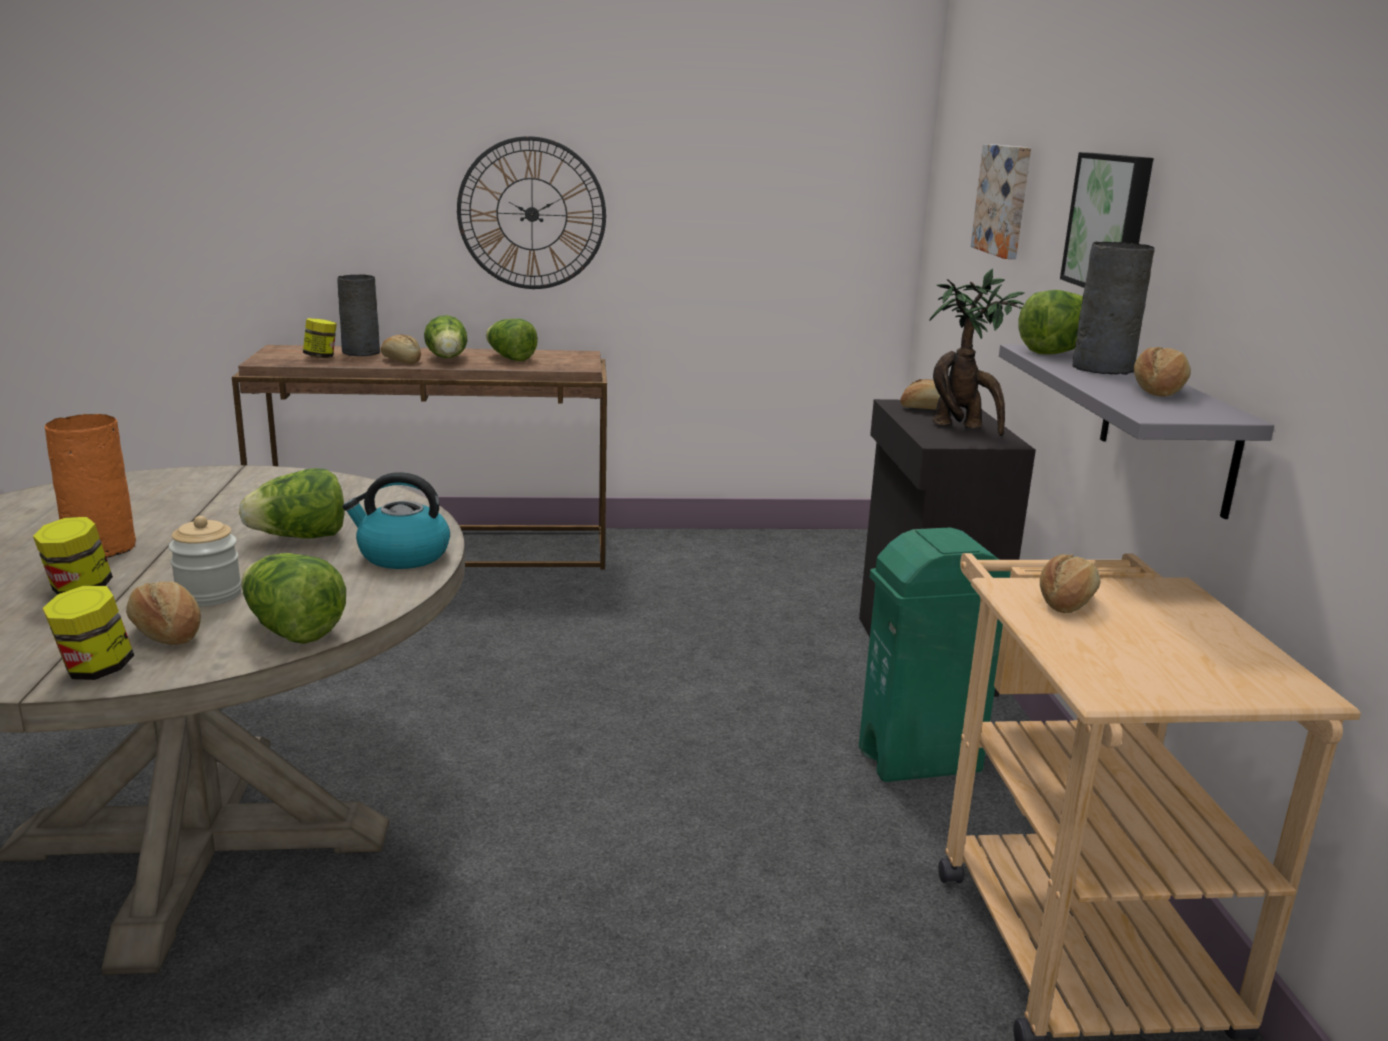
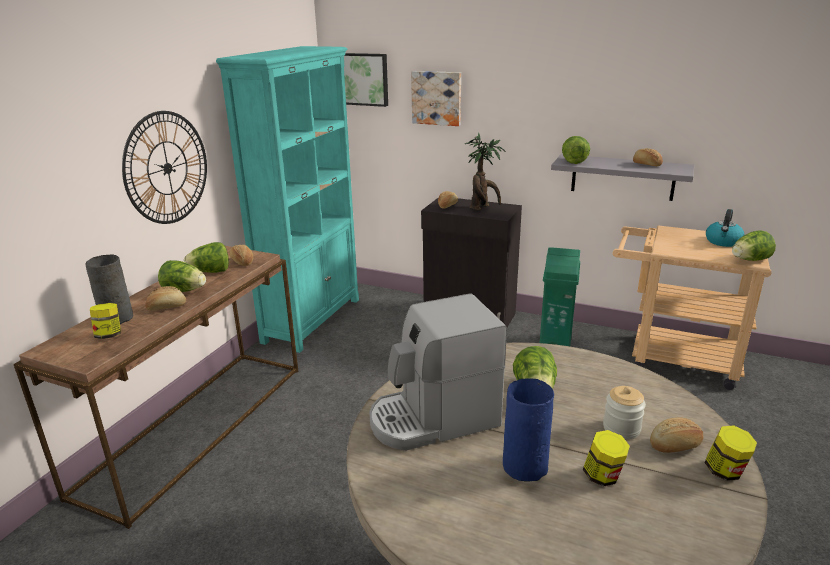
camera: 60 degrees left, 5 degrees up
orange vase [45,414,136,558] -> blue vase [503,378,554,482]
lettuce [241,553,346,644] -> lettuce moved to [732,230,776,261]
kettle [342,472,450,569] -> kettle moved to [706,209,745,247]
bread [1040,554,1100,613] -> bread moved to [230,245,253,266]
picture [1060,152,1153,288] -> picture moved to [344,53,388,107]
grey vase [1073,242,1155,375] -> none
none -> turquoise bookcase [216,46,359,353]
none -> coffee machine [369,293,507,451]

